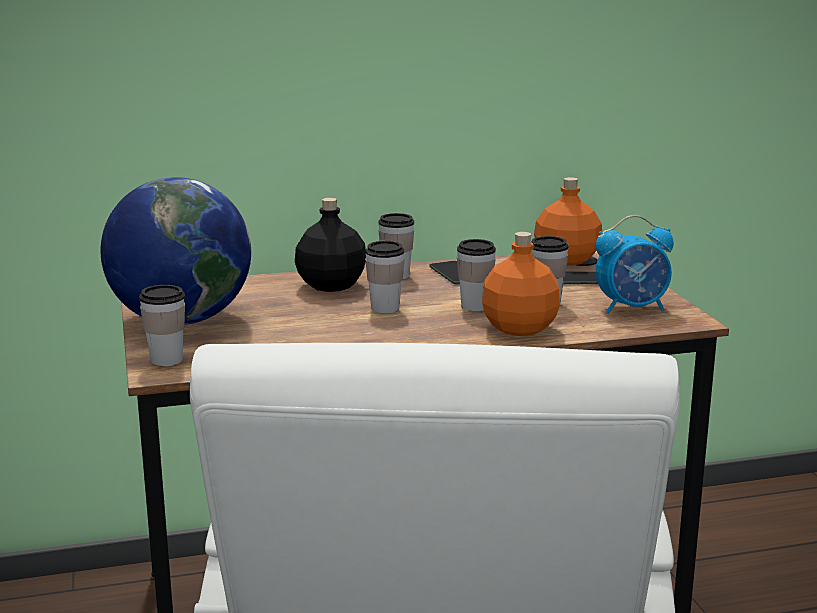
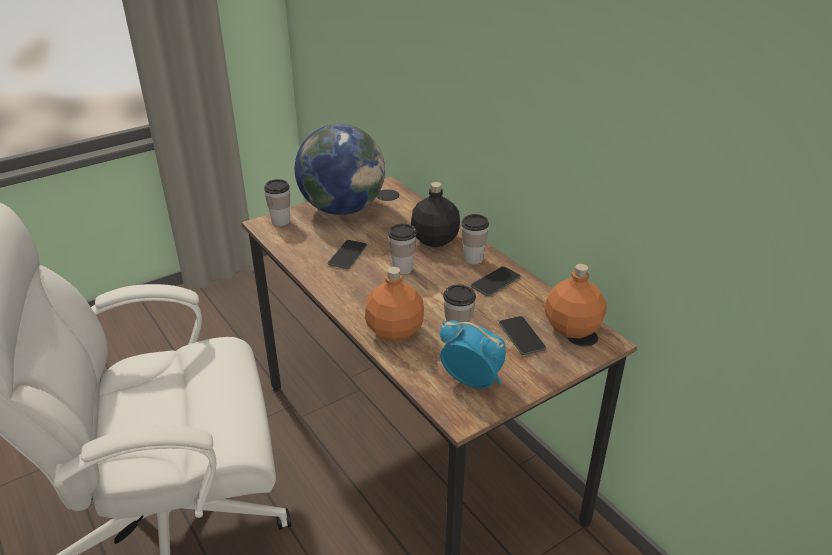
camera: 70 degrees right, 15 degrees up
cup [457,239,496,311] -> none
alarm clock [596,215,674,314] -> alarm clock turned 150 degrees clockwise [440,320,506,389]
none -> phone [328,240,367,269]

